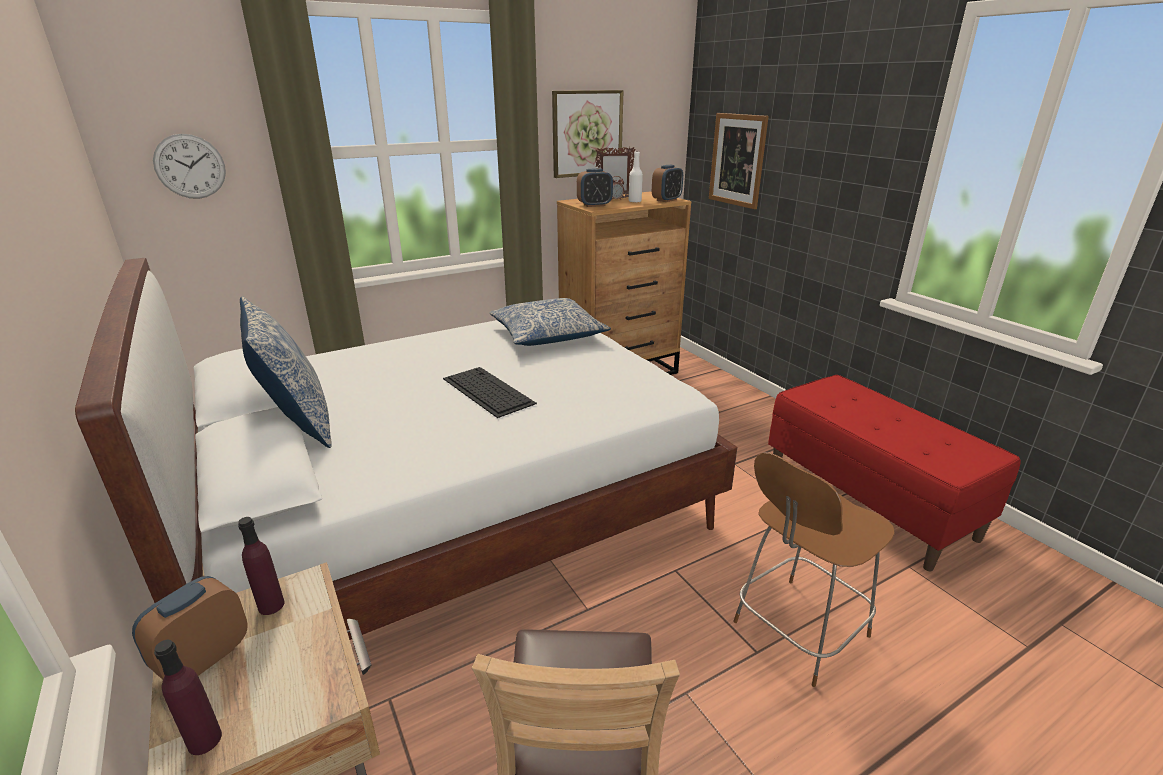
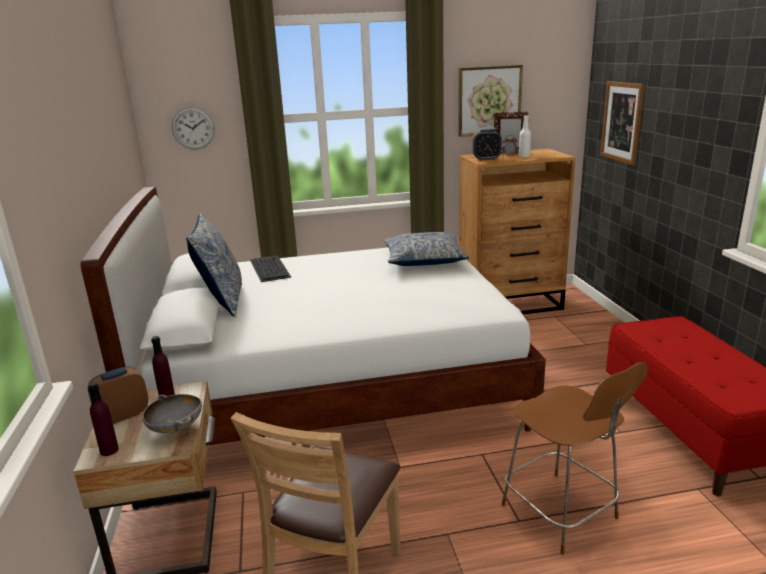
camera: 20 degrees right, 5 degrees down
keyboard [443,367,537,418] -> keyboard moved to [250,256,291,282]
alarm clock [652,165,683,202] -> none
brown chair [733,452,895,687] -> brown chair turned 105 degrees counterclockwise [502,362,648,555]
none -> grey bowl [143,394,202,433]

